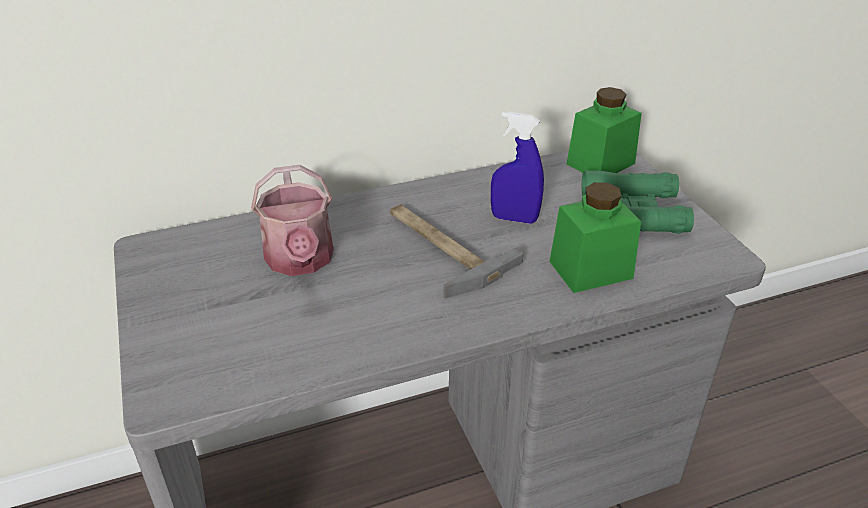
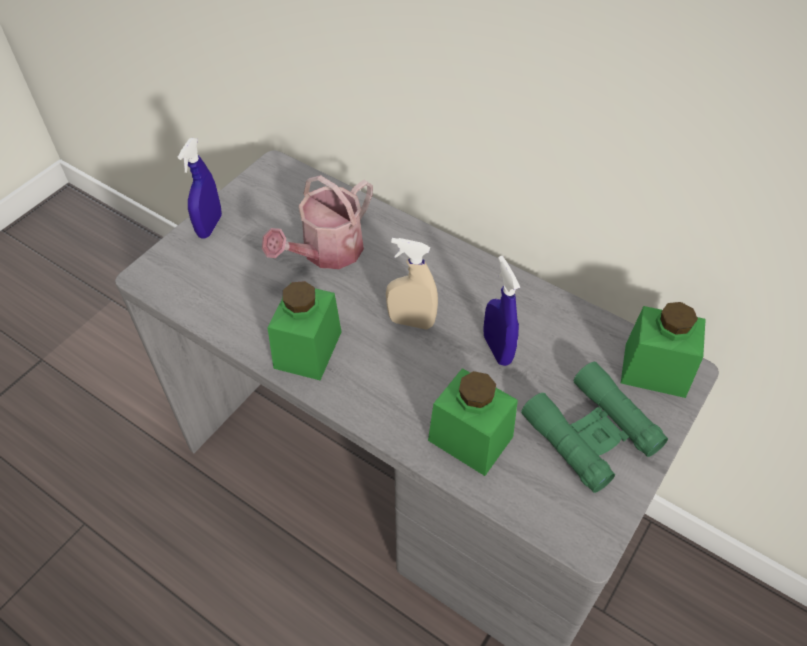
camera: 55 degrees right, 15 degrees up
hammer [390,204,523,298] -> beige spray bottle [386,238,438,330]
none -> blue spray bottle [178,138,222,239]
none -> green jar [267,281,341,380]

